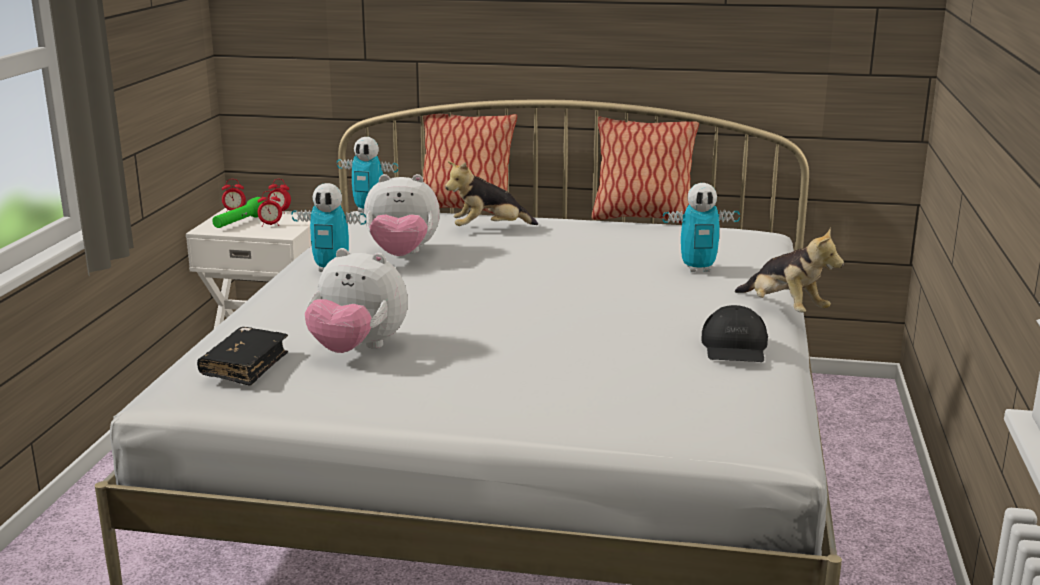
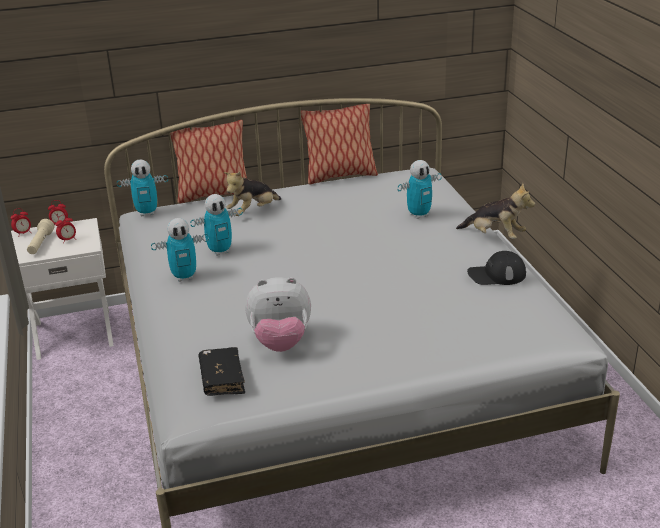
camera: 25 degrees left, 10 degrees up
green flashlight [212,197,264,228] -> beige flashlight [27,219,55,254]
plush toy [364,174,440,256] -> toy robot [190,194,243,256]
black cap [701,305,768,362] -> black cap turned 105 degrees clockwise [467,251,526,285]

